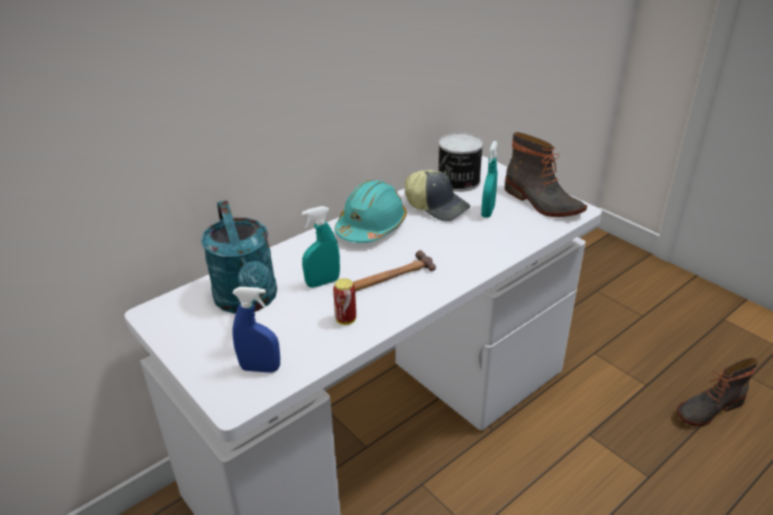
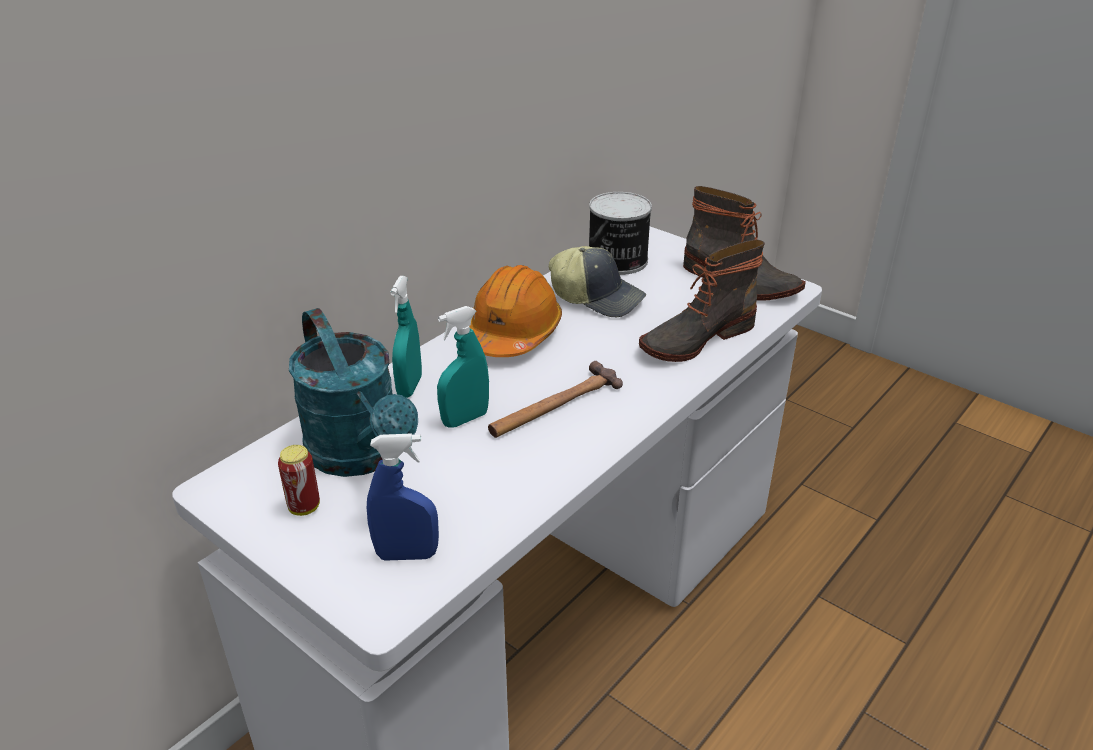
camera: 10 degrees left, 0 degrees up
can [333,278,356,325] -> can moved to [278,445,320,516]
turquoise hard hat [334,180,407,243] -> orange hard hat [470,265,562,357]
turquoise spray bottle [481,141,498,218] -> turquoise spray bottle moved to [390,276,422,398]
boot [676,358,758,427] -> boot moved to [639,240,765,362]

